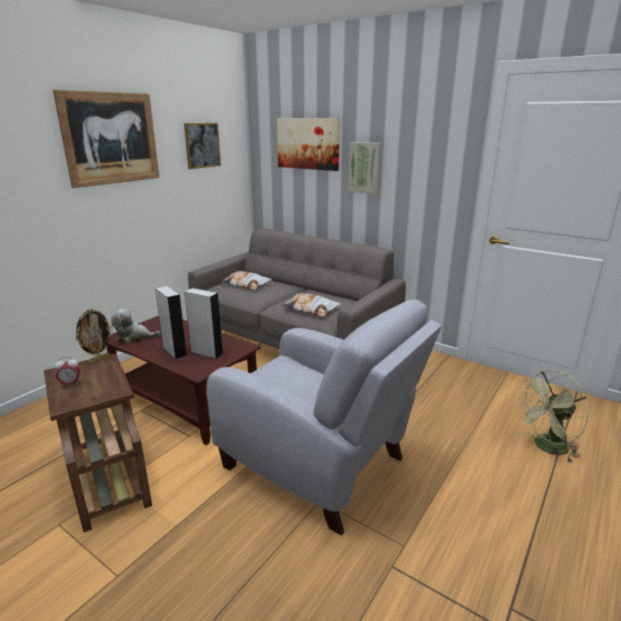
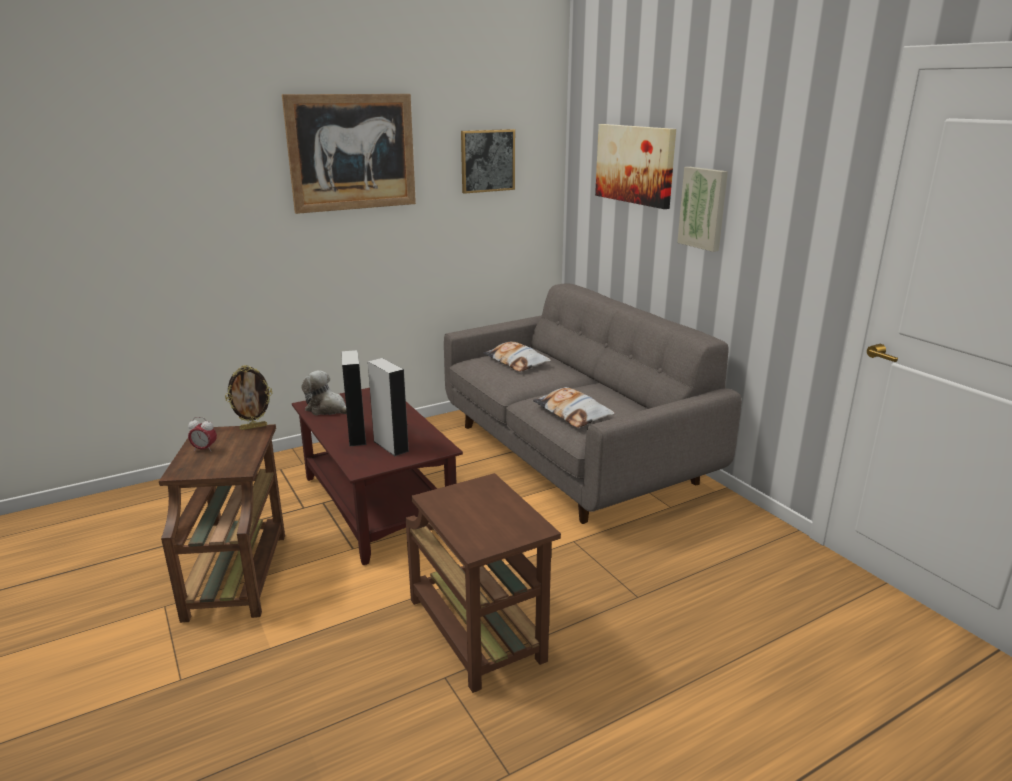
camera: 25 degrees right, 0 degrees up
grey armchair [207,299,442,535] -> brown side table [406,473,561,693]
green fan [516,370,588,463] -> none

